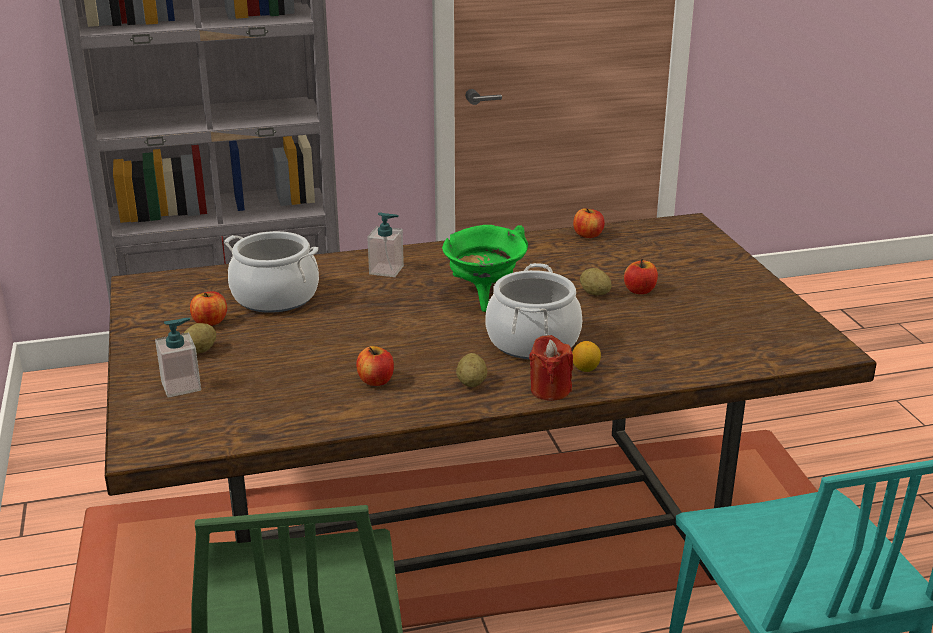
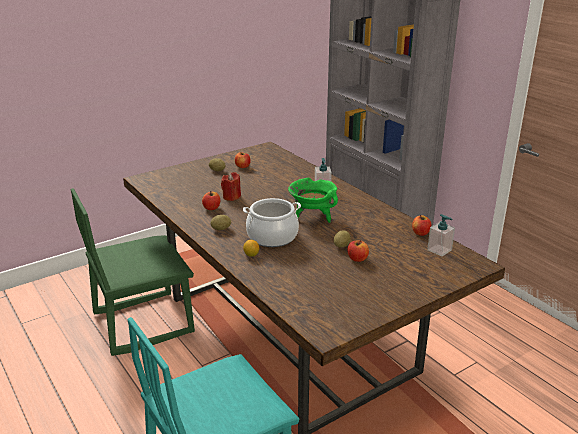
camera: 70 degrees right, 0 degrees up
soap dispenser [155,318,201,398] -> soap dispenser moved to [427,214,455,256]
cooking pot [224,231,319,313] -> none
red candle [529,335,573,401] -> red candle moved to [221,172,241,201]

